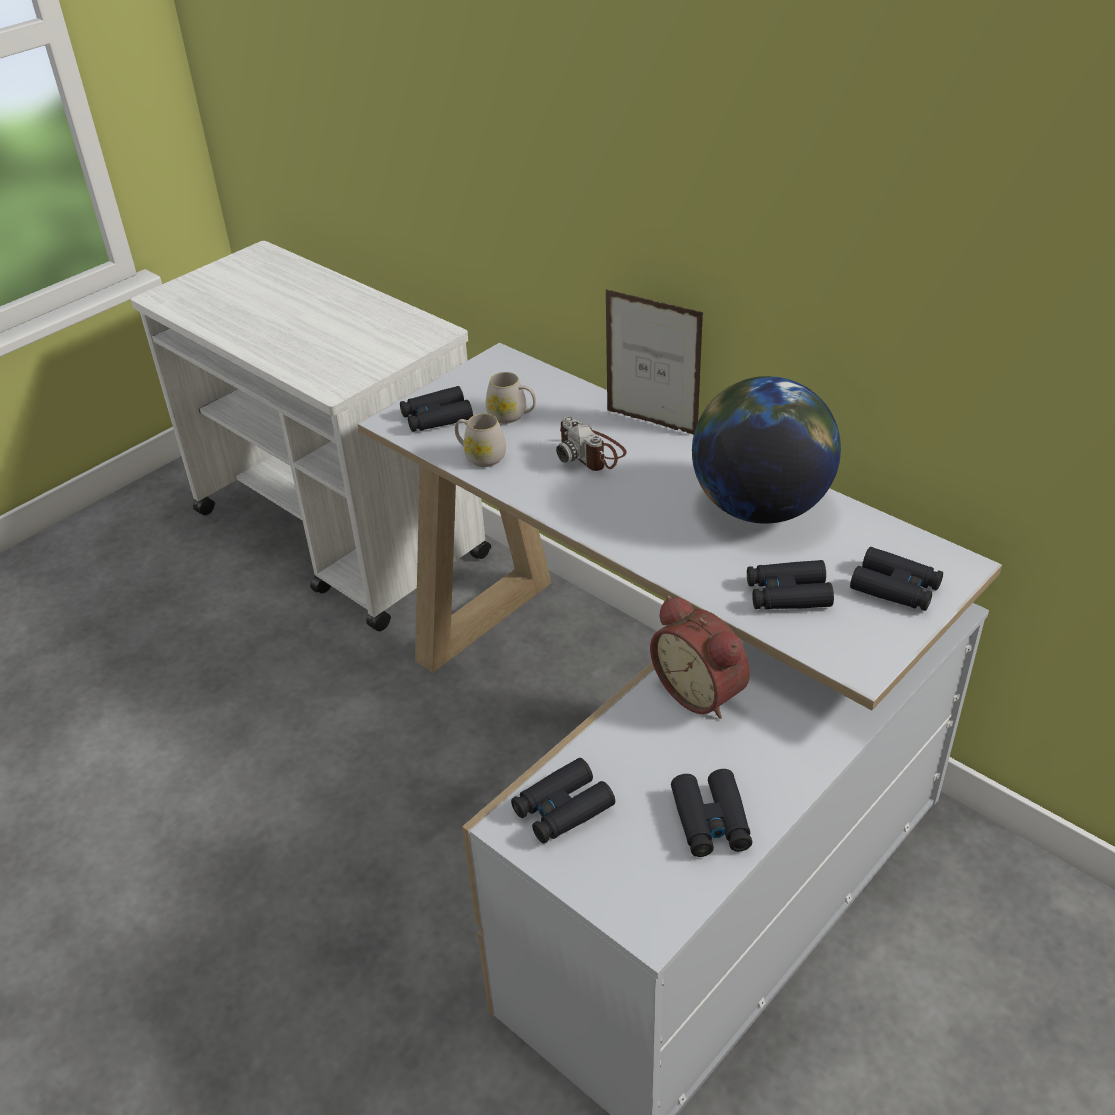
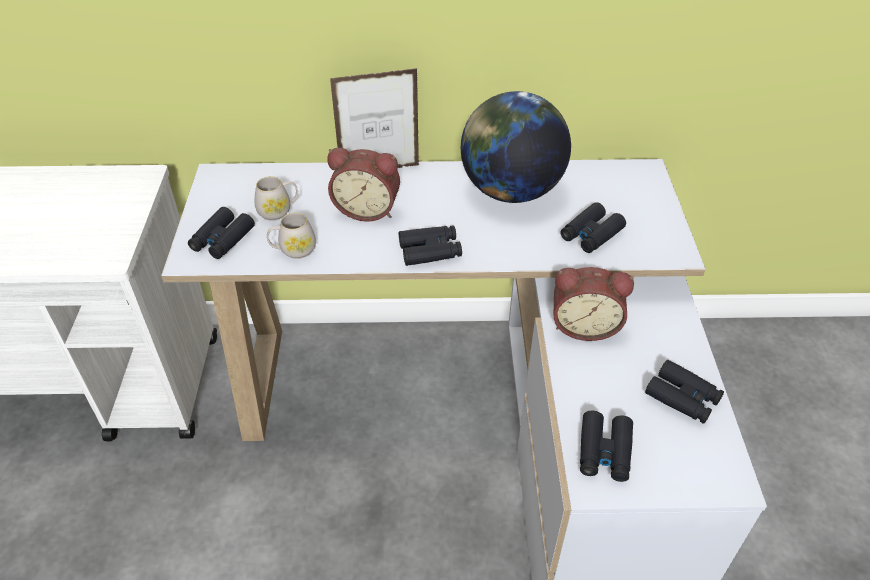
camera: 45 degrees left, 5 degrees up
camera [556,417,627,471] -> alarm clock [327,148,400,222]
black binoculars [850,547,943,611] -> black binoculars moved to [399,225,462,266]

